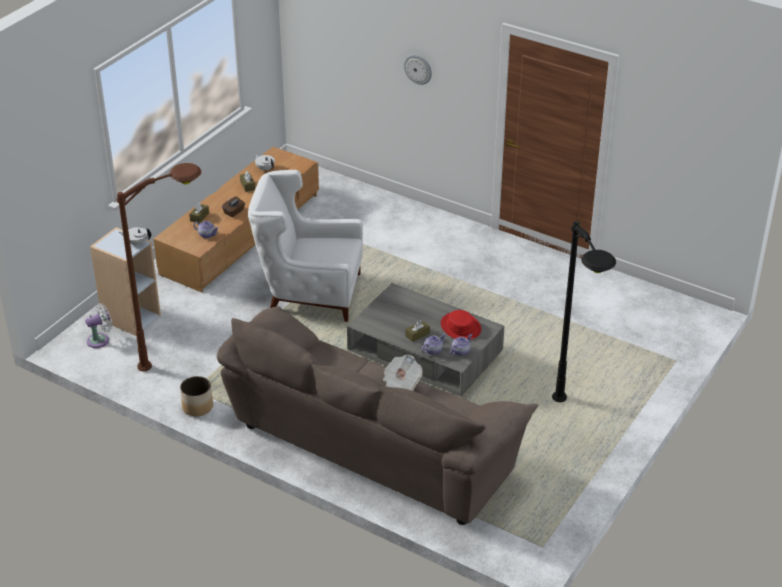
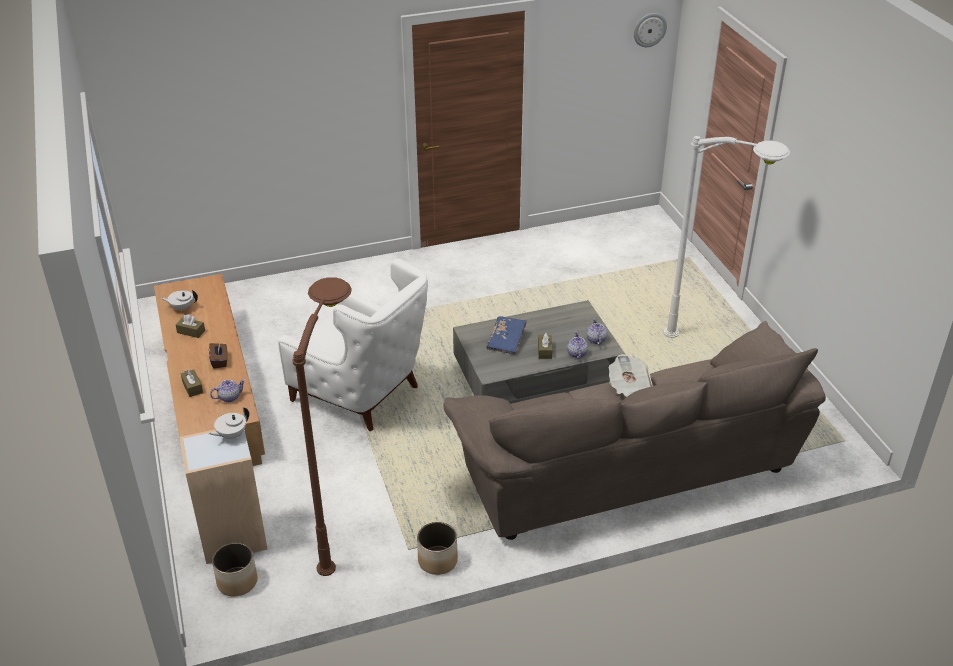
camera: 50 degrees left, 0 degrees up
white fan [85,303,113,348] -> planter [212,542,257,596]
white armchair [248,170,363,322] -> white armchair turned 105 degrees counterclockwise [278,258,428,431]
wall clock [403,54,432,85] -> wall clock moved to [634,13,667,47]
red hat [441,310,481,339] -> none
black floor lamp [552,221,616,402] -> white floor lamp [664,136,790,338]
none -> blue book [486,316,527,355]

